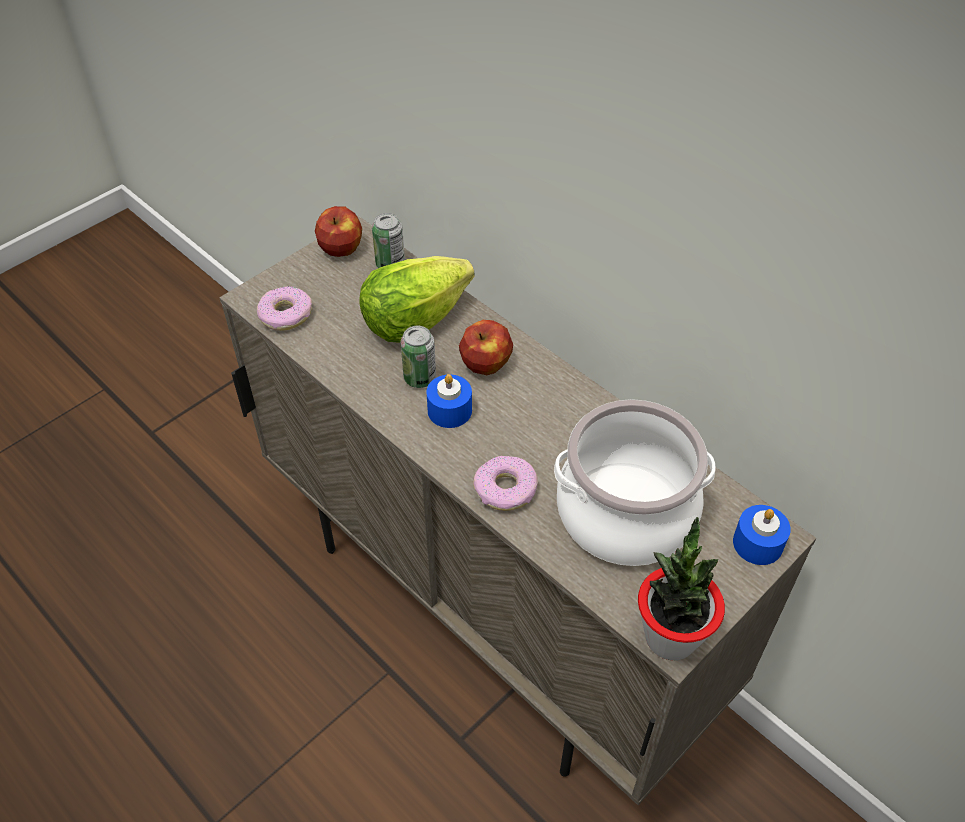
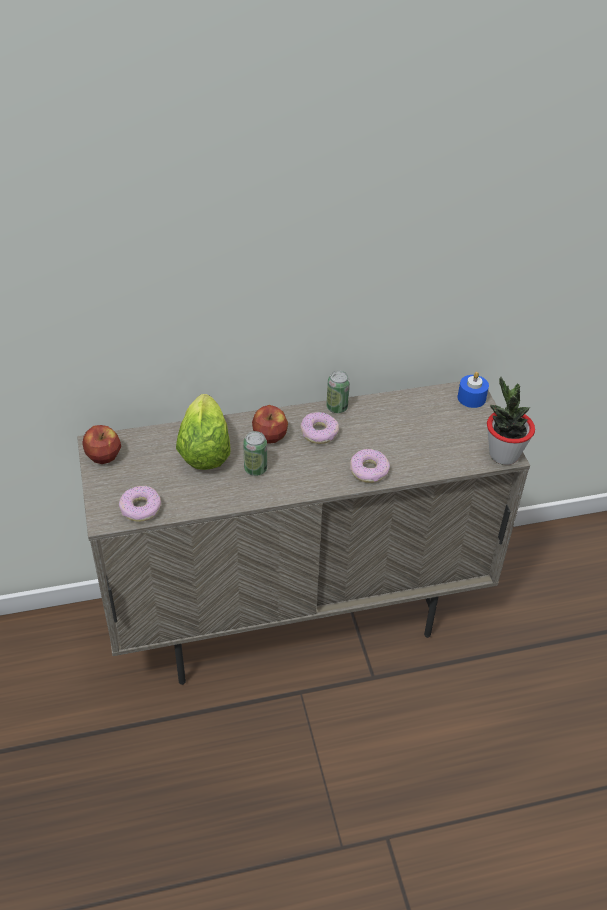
camera: 60 degrees left, 5 degrees down
can [372,213,405,268] -> can moved to [326,371,350,413]
blue candle [426,374,472,428] -> none
cooking pot [554,399,716,566] -> none
none -> donut [300,412,339,444]

